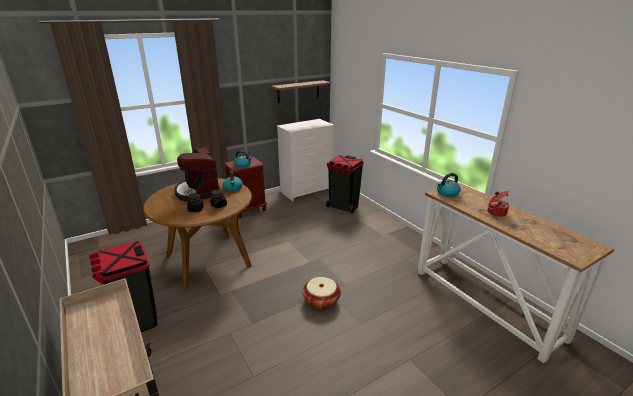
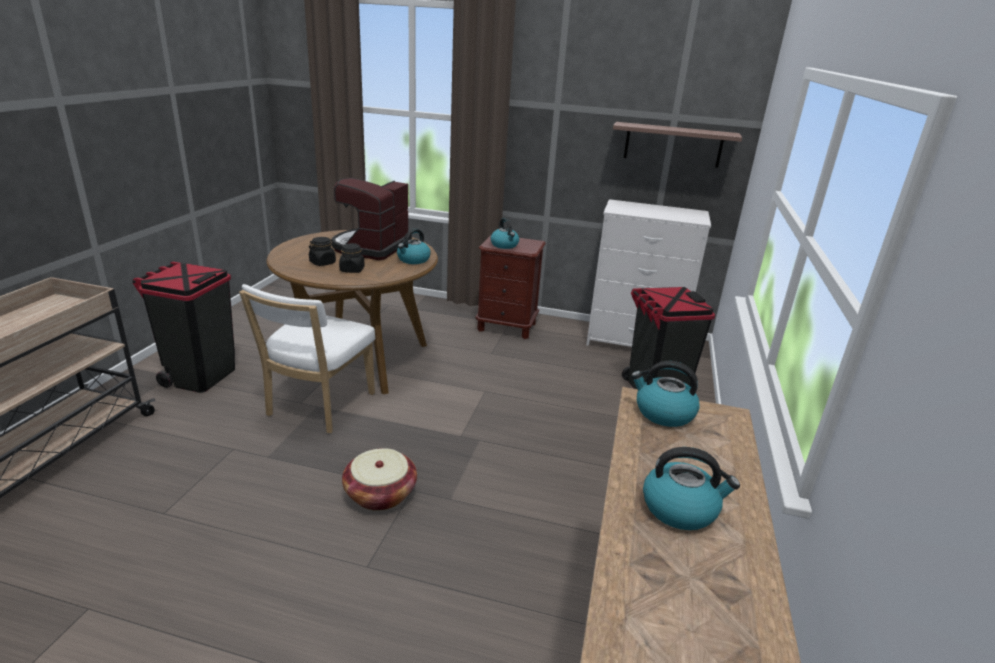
camera: 45 degrees right, 0 degrees up
cooking pot [487,191,509,217] -> kettle [643,447,740,530]
none -> white chair [239,284,375,433]

